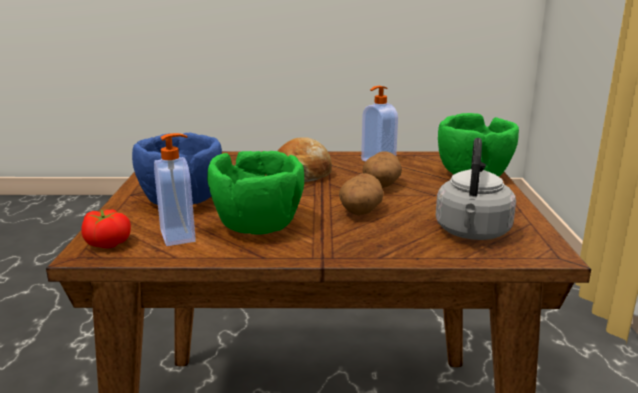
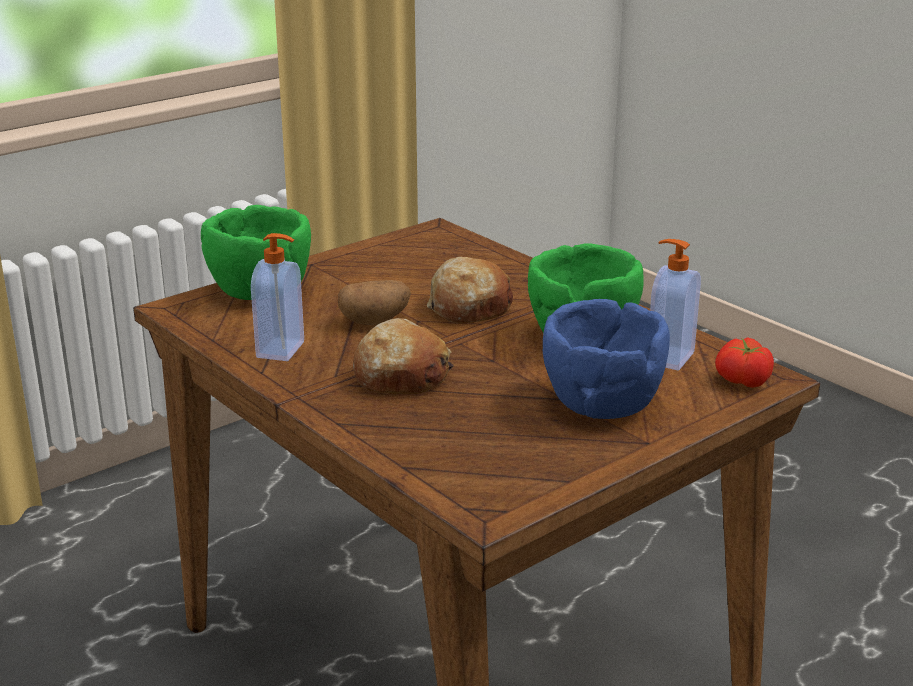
camera: 130 degrees left, 5 degrees up
potato [339,173,384,216] -> bread [427,257,513,323]
grey kettle [436,138,516,240] -> none

